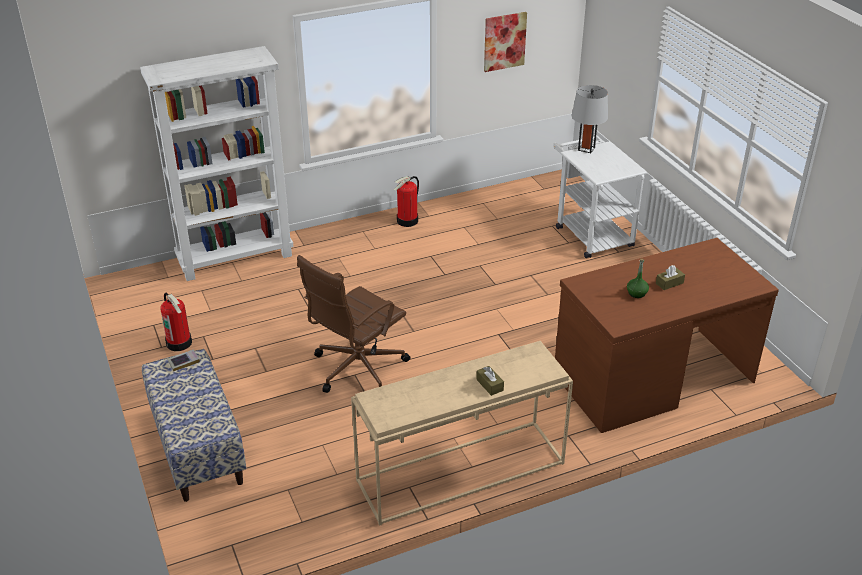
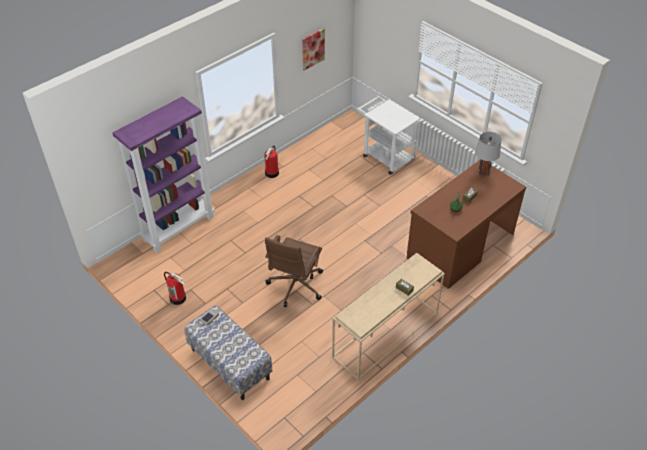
camera: 20 degrees left, 10 degrees up
white bookcase [140,46,293,281] -> purple bookcase [113,96,215,253]
grey table lamp [572,85,608,153] -> grey table lamp moved to [475,132,501,175]

